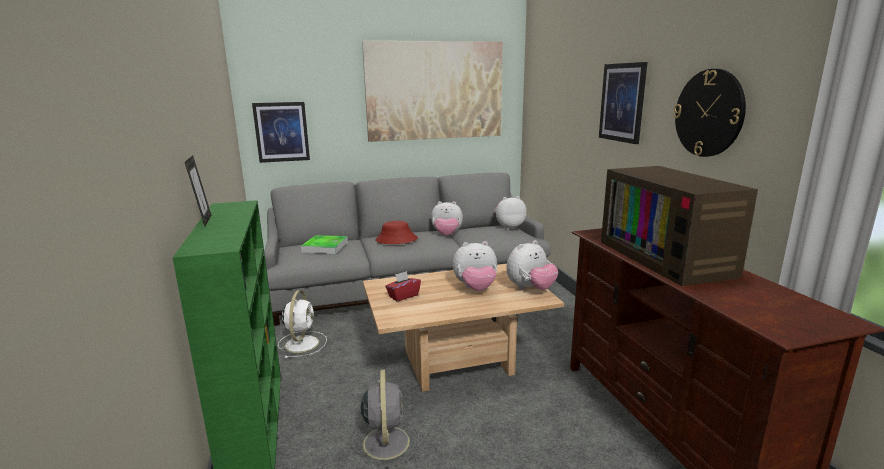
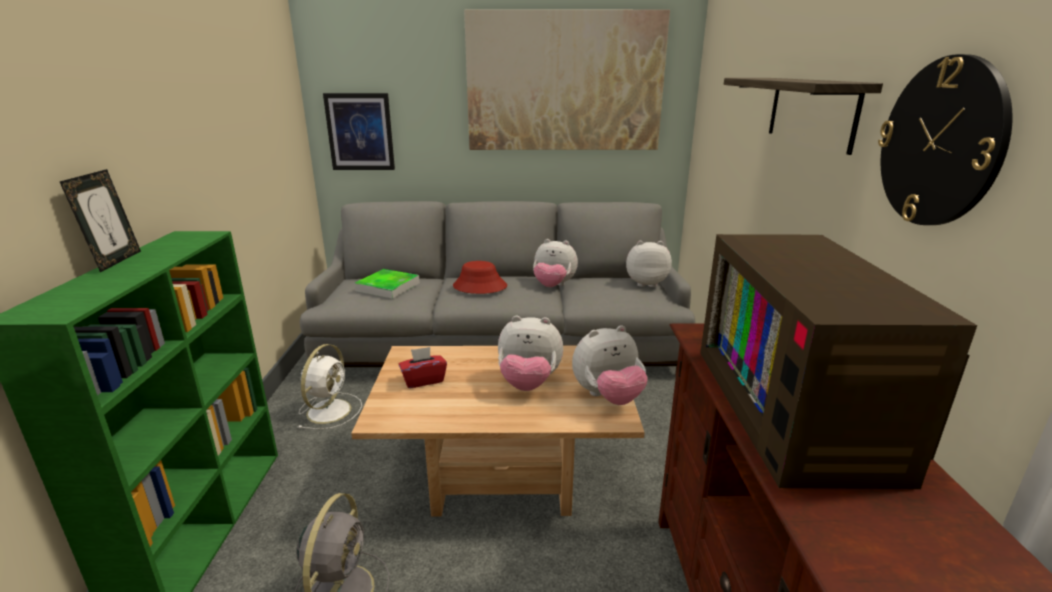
camera: 15 degrees right, 5 degrees up
picture [599,62,647,144] -> shelf [724,78,883,155]

